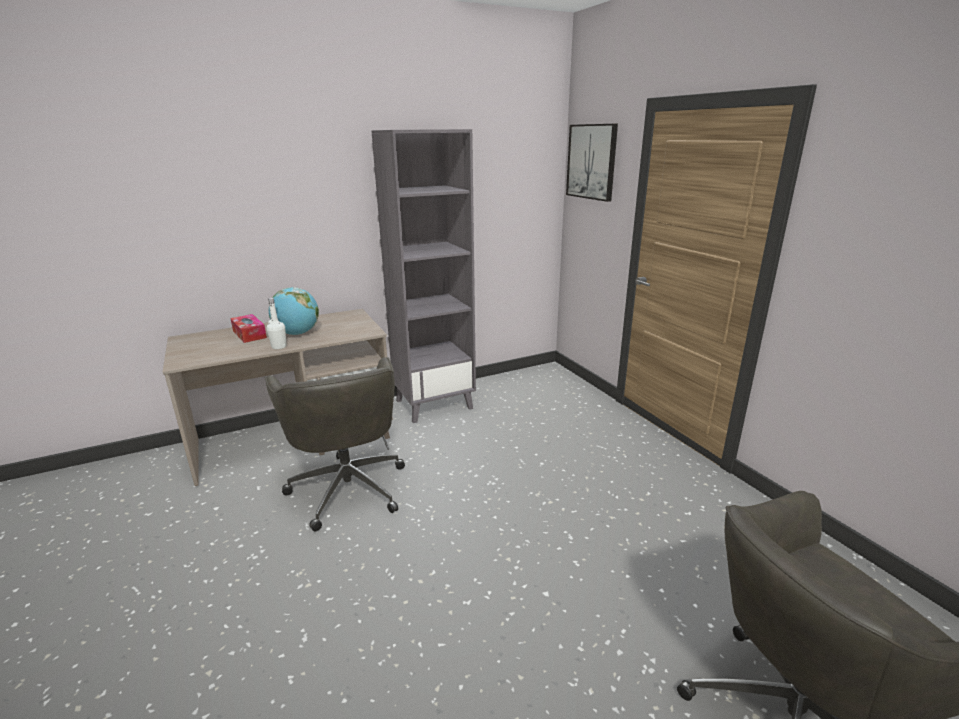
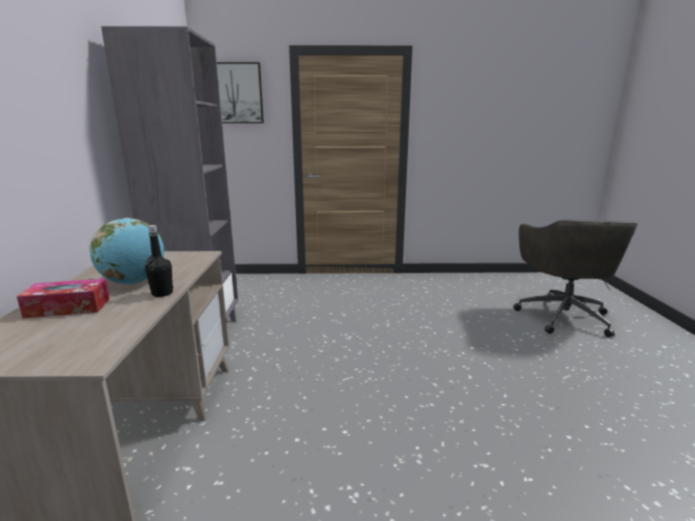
camera: 65 degrees left, 5 degrees down
grey office chair [265,357,405,531] -> none
white bottle [267,298,287,349] -> black bottle [145,225,173,297]

